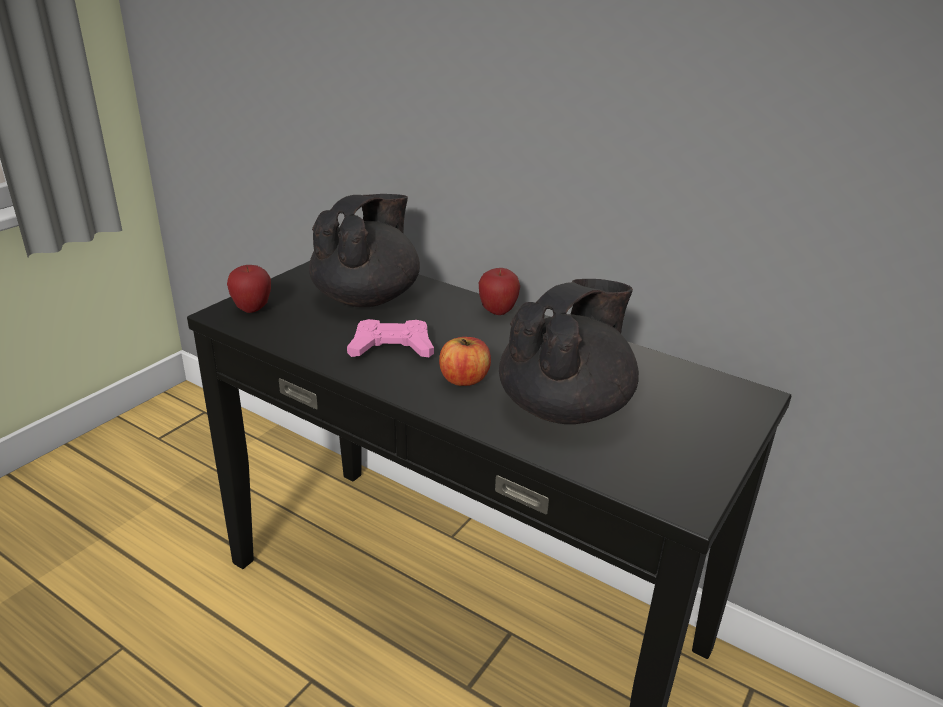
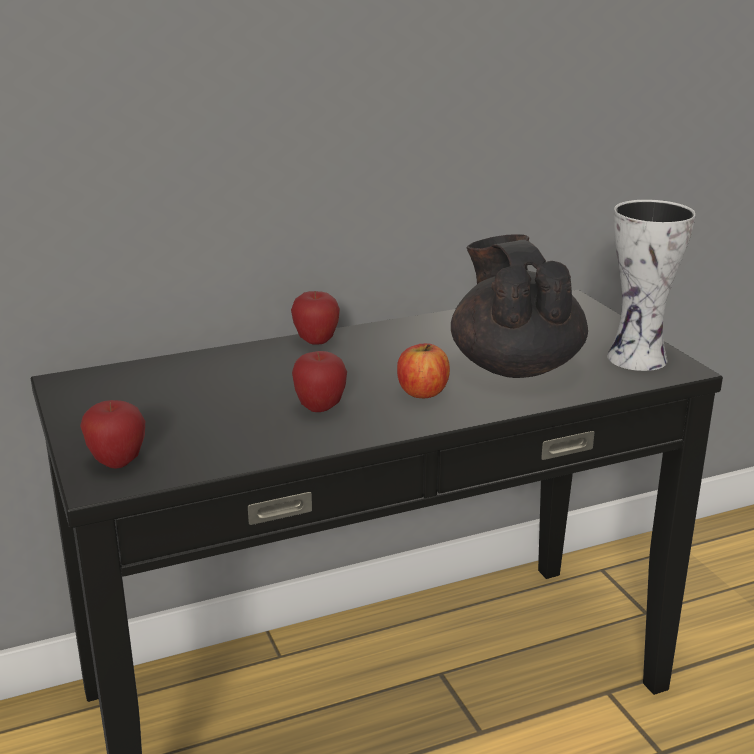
camera: 55 degrees left, 5 degrees down
black teapot [309,194,420,307] -> none
pink game controller [347,319,434,357] -> apple [292,351,347,412]
none -> vase [607,200,696,371]

